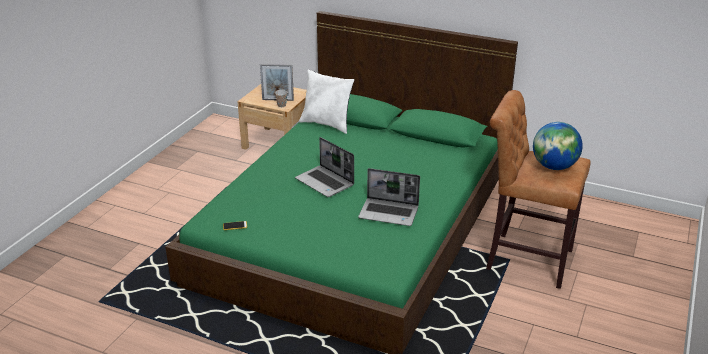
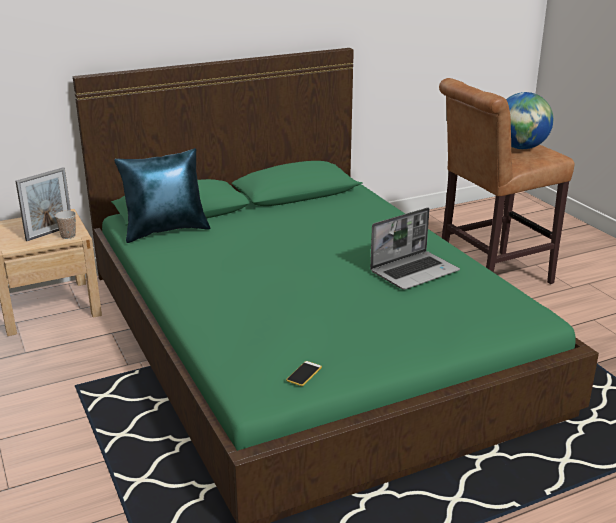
camera: 50 degrees left, 5 degrees down
laptop [295,137,354,197] -> none
white pillow [299,69,354,134] -> blue pillow [114,148,211,243]

